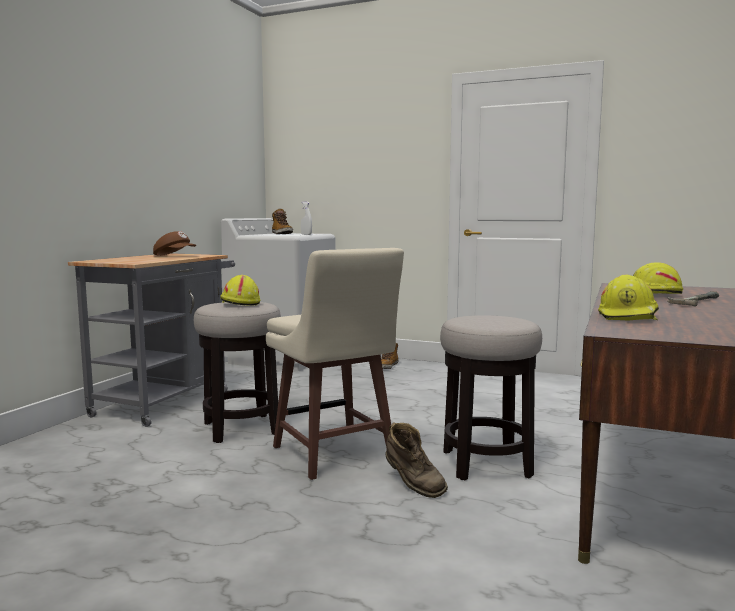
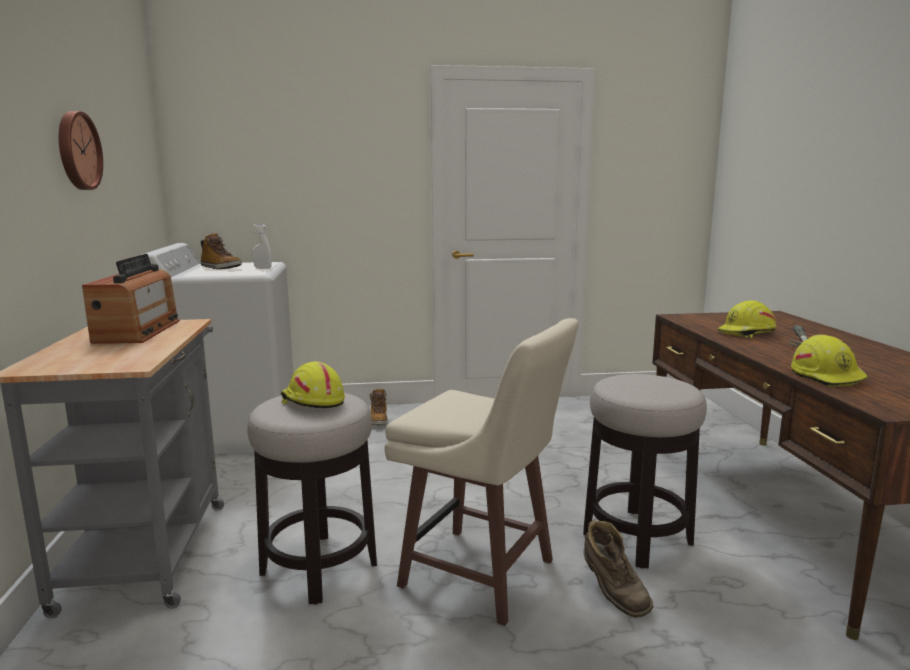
camera: 30 degrees left, 5 degrees up
brown cap [153,231,196,256] -> radio [82,254,180,344]
brown boot [386,422,448,498] -> brown boot turned 45 degrees clockwise [584,519,653,618]
none -> wall clock [59,111,103,190]

